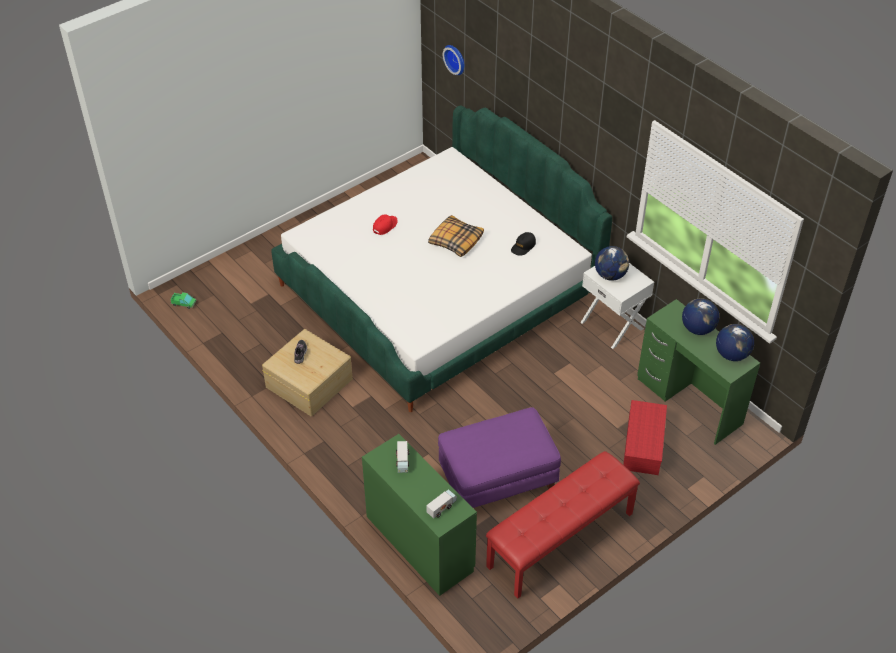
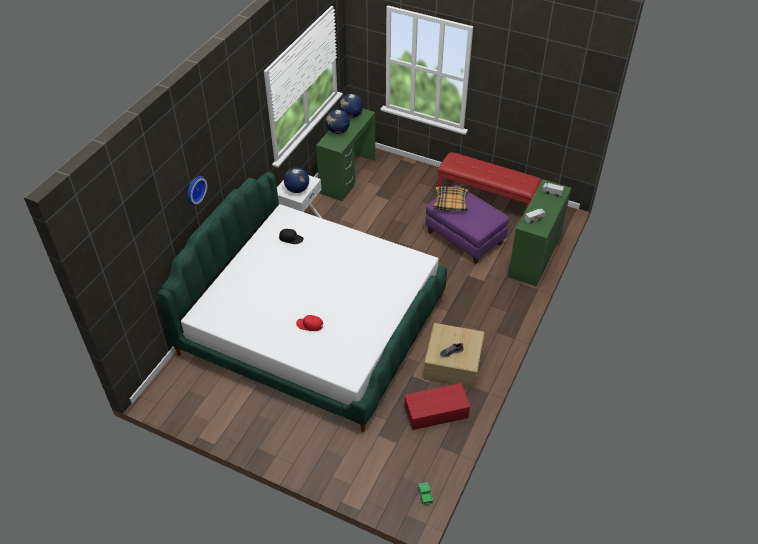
camera: 115 degrees left, 0 degrees up
pillow [428,215,484,257] -> pillow moved to [433,187,469,212]
wall clock [443,45,464,75] -> wall clock moved to [187,176,207,205]
red storage box [623,400,667,475] -> red storage box moved to [404,383,470,430]

